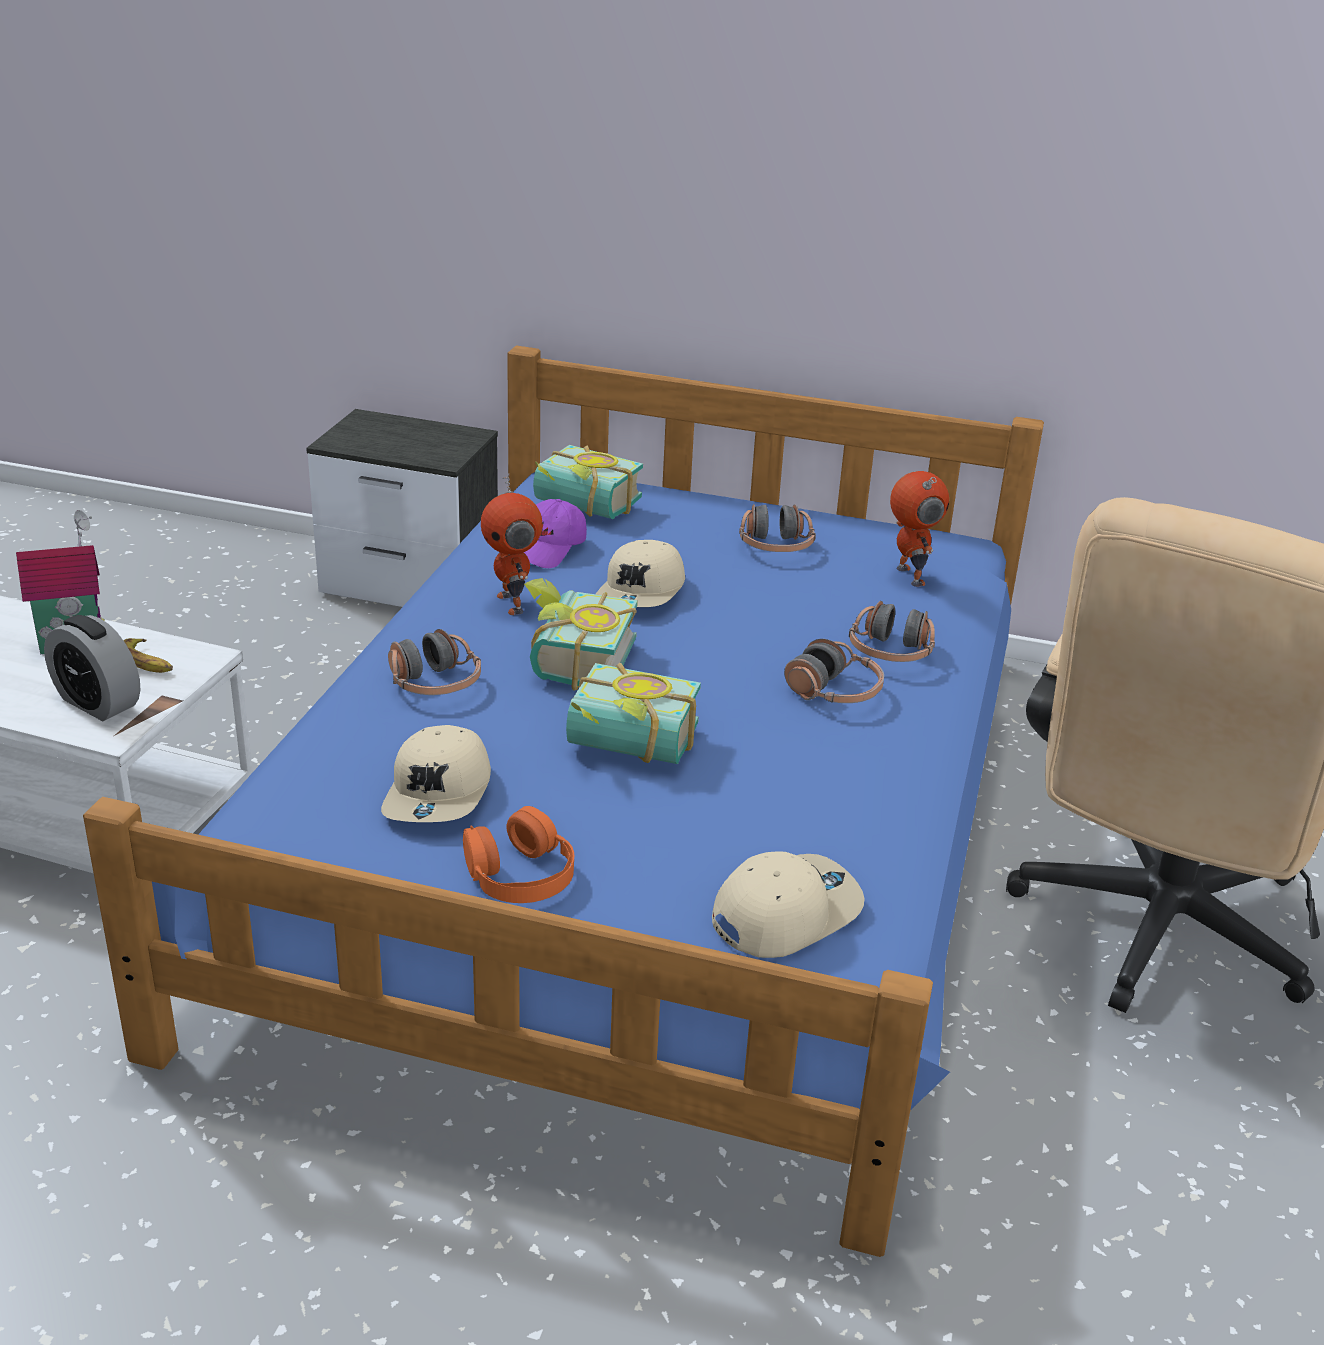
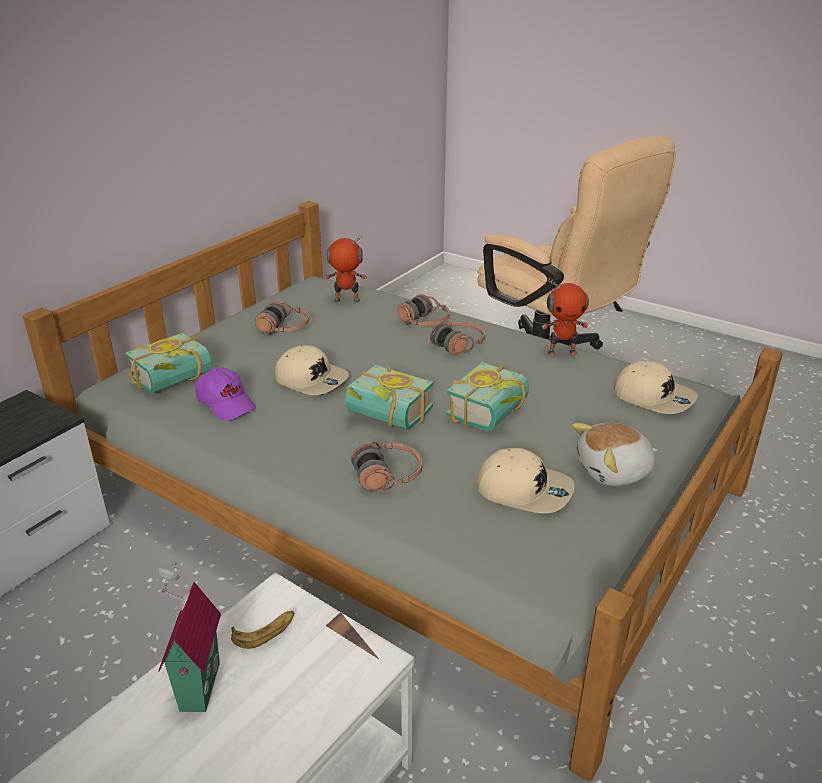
camera: 70 degrees left, 0 degrees up
alarm clock [44,615,140,721] -> none
blue bed [83,346,1044,1257] -> grey bed [23,201,783,781]
orange headphones [463,806,574,903] -> plush toy [572,423,657,486]
toy robot [481,473,543,615] -> toy robot moved to [541,278,589,356]
beige cap [712,852,865,958] -> beige cap turned 150 degrees clockwise [614,361,698,414]

